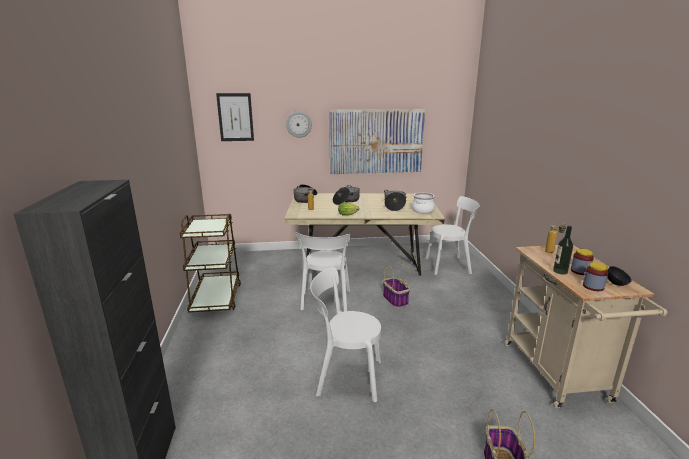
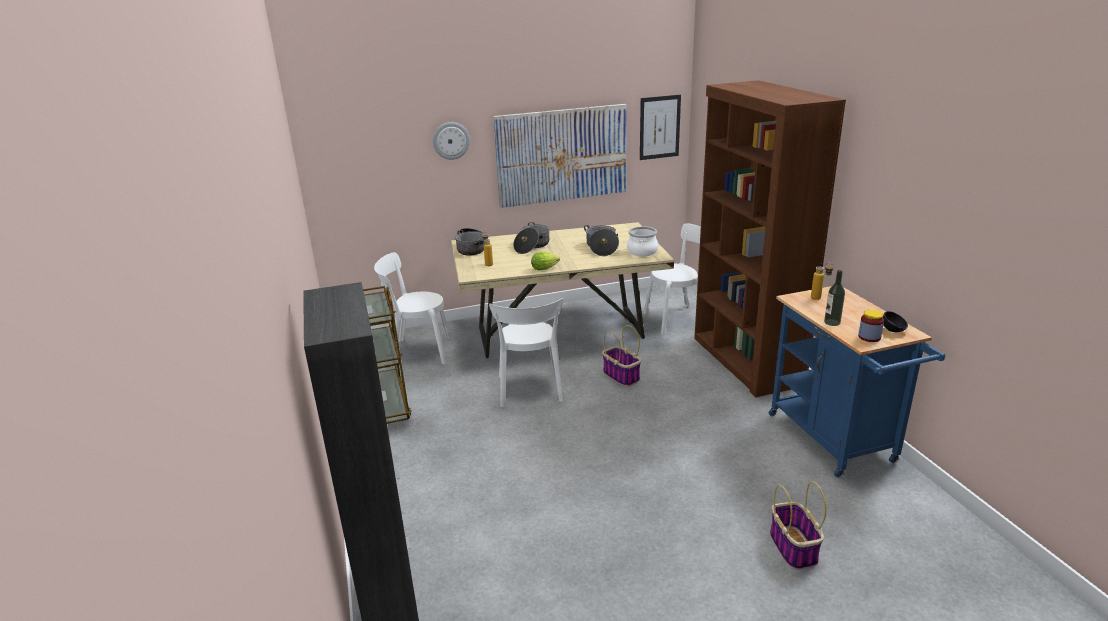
camera: 10 degrees left, 5 degrees up
picture [216,93,254,141] -> picture moved to [640,95,681,160]
white chair [310,267,381,402] -> white chair moved to [374,252,451,367]
beige cart [504,245,668,409] -> blue cart [769,286,945,478]
jar [571,249,594,275] -> none
none -> brown bookcase [694,80,846,397]

